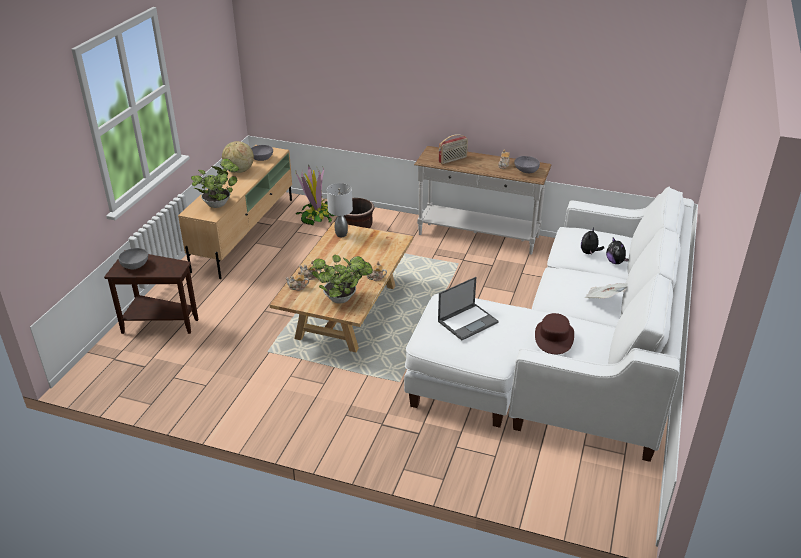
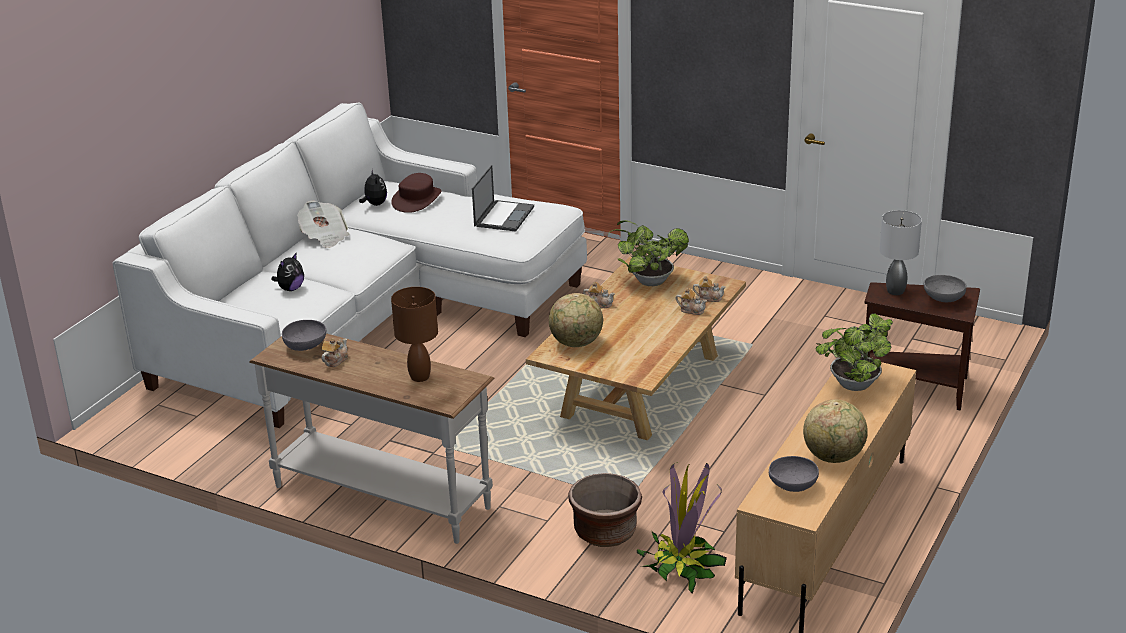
camera: 170 degrees left, 5 degrees down
grey table lamp [327,183,353,237] -> grey table lamp moved to [880,210,922,295]
laptop [438,277,499,341] -> laptop turned 135 degrees clockwise [472,165,534,232]
radio [439,134,468,164] -> brown table lamp [391,287,438,382]
plush toy [606,237,629,264] -> plush toy moved to [359,169,387,206]
none -> globe [549,293,603,347]

